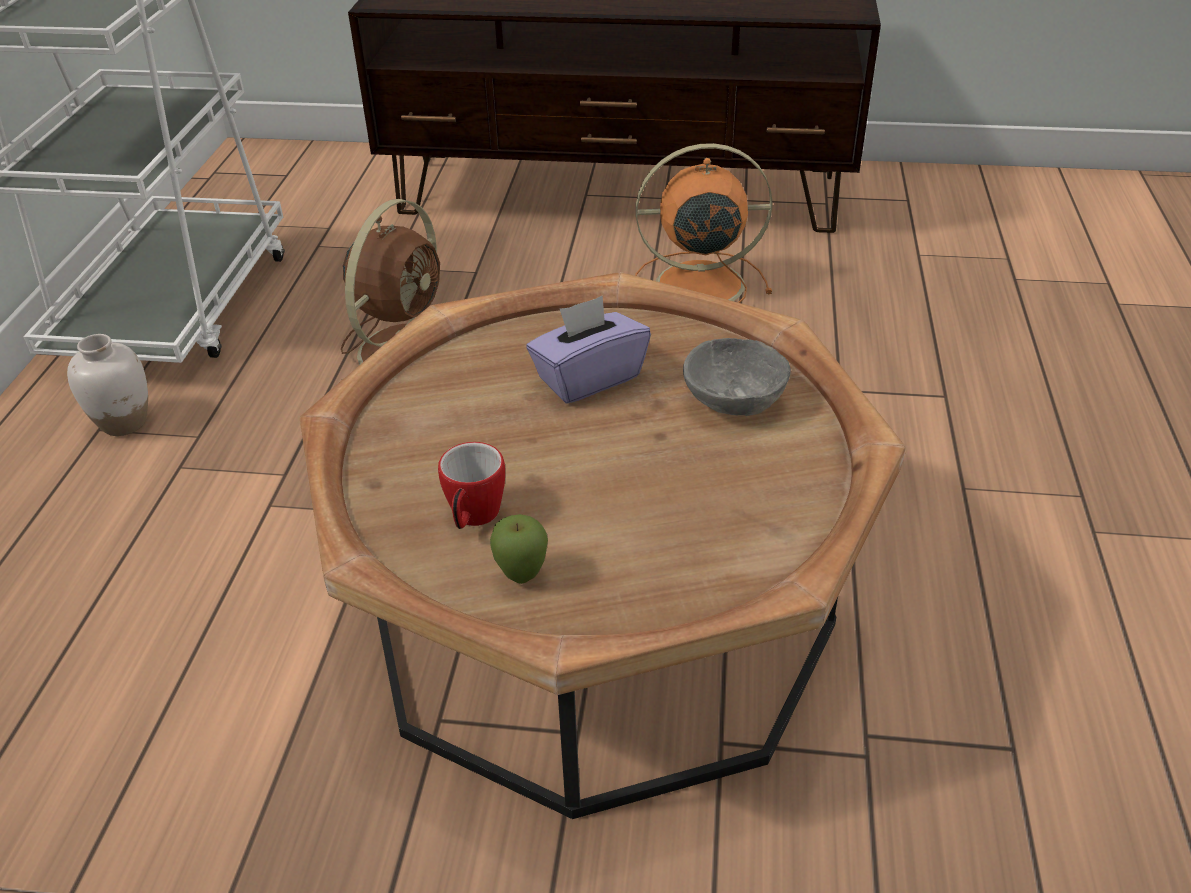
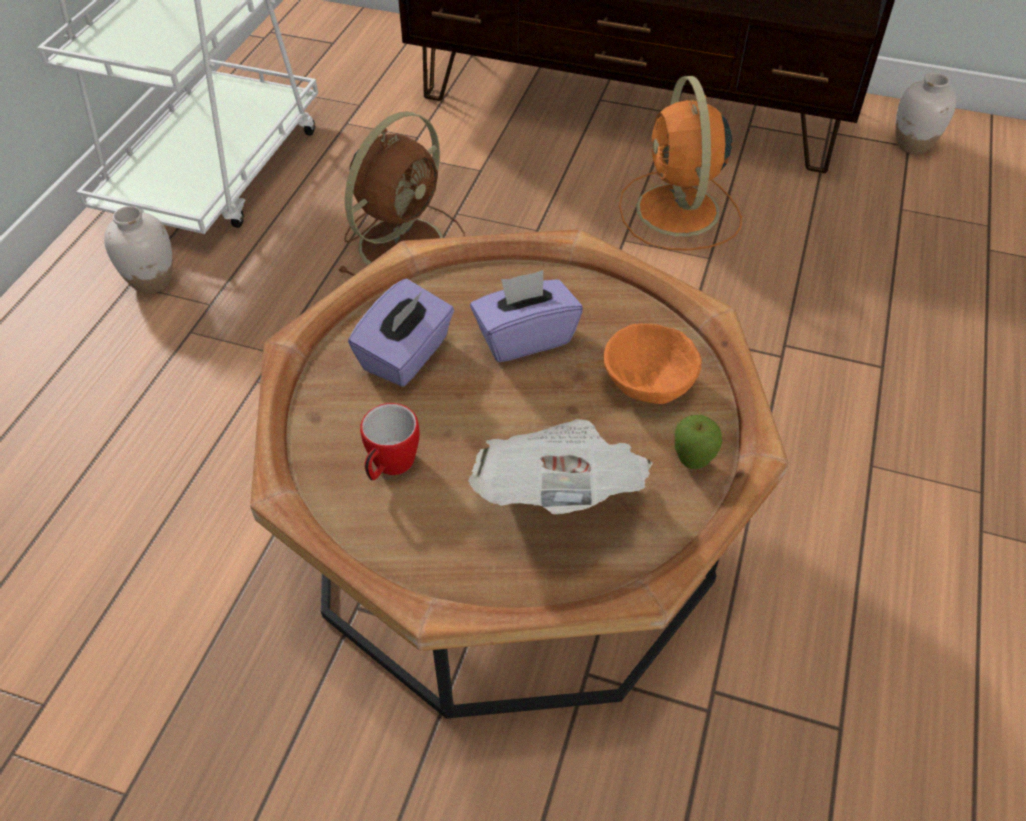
camera: 10 degrees right, 10 degrees up
apple [490,514,548,584] -> apple moved to [675,415,723,469]
orange fan [635,143,773,303] -> orange fan turned 105 degrees counterclockwise [619,76,742,251]
grey bowl [683,338,791,416] -> orange bowl [603,324,702,404]
none -> purple tissue box [348,279,454,387]
none -> newspaper [468,419,652,515]
none -> white vase [895,73,956,154]

